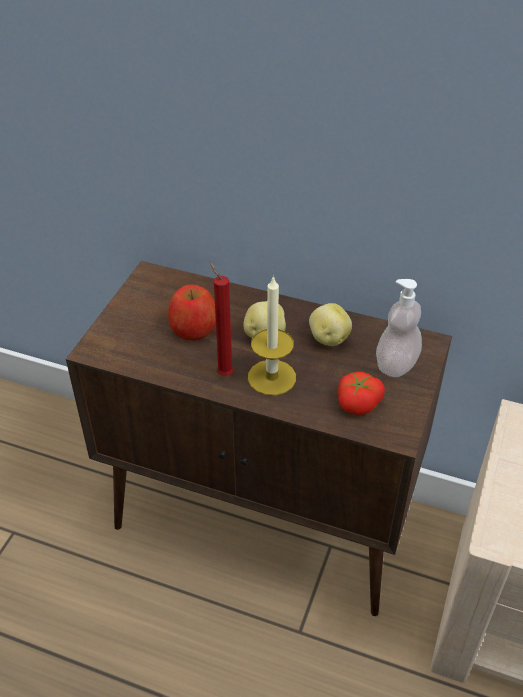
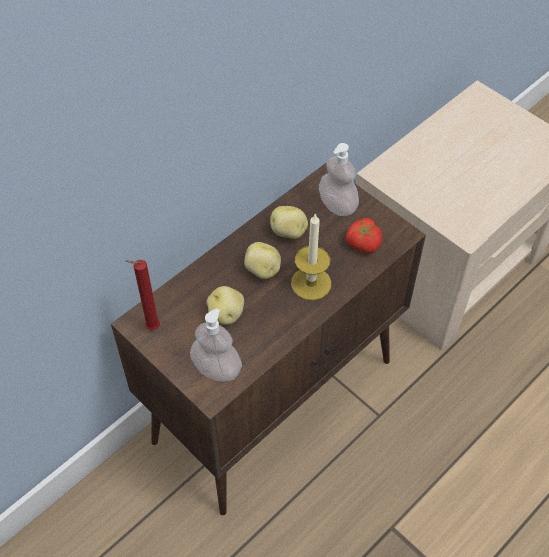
camera: 65 degrees left, 10 degrees up
apple [168,284,216,340] -> potato [207,286,244,325]
red candle [209,261,234,376] -> red candle moved to [125,260,160,331]
none -> soap dispenser [190,308,242,381]

